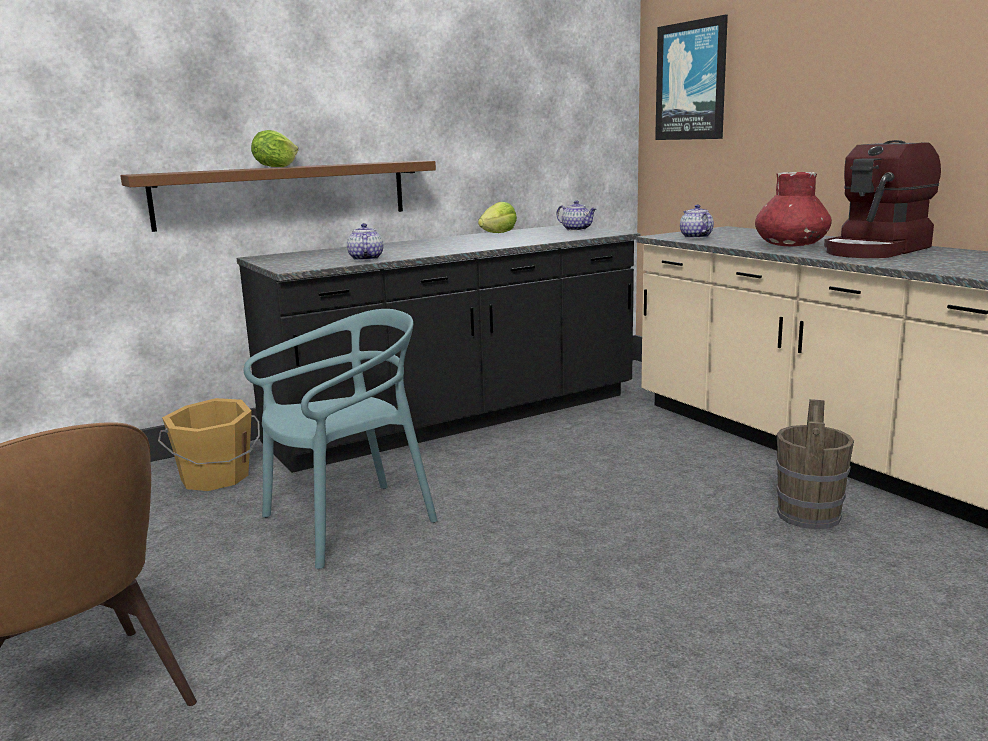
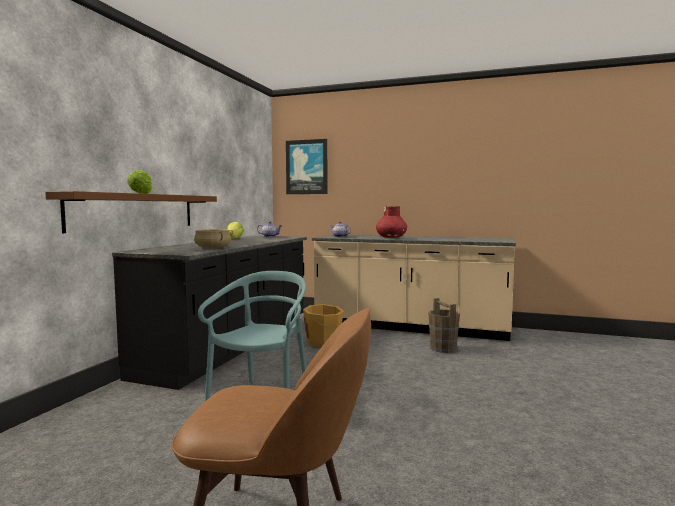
camera: 40 degrees left, 10 degrees down
orange bucket [158,398,260,491] -> orange bucket moved to [303,304,344,347]
teapot [347,223,384,261] -> beige cooking pot [194,229,231,249]
coffee machine [824,140,941,258] -> none

